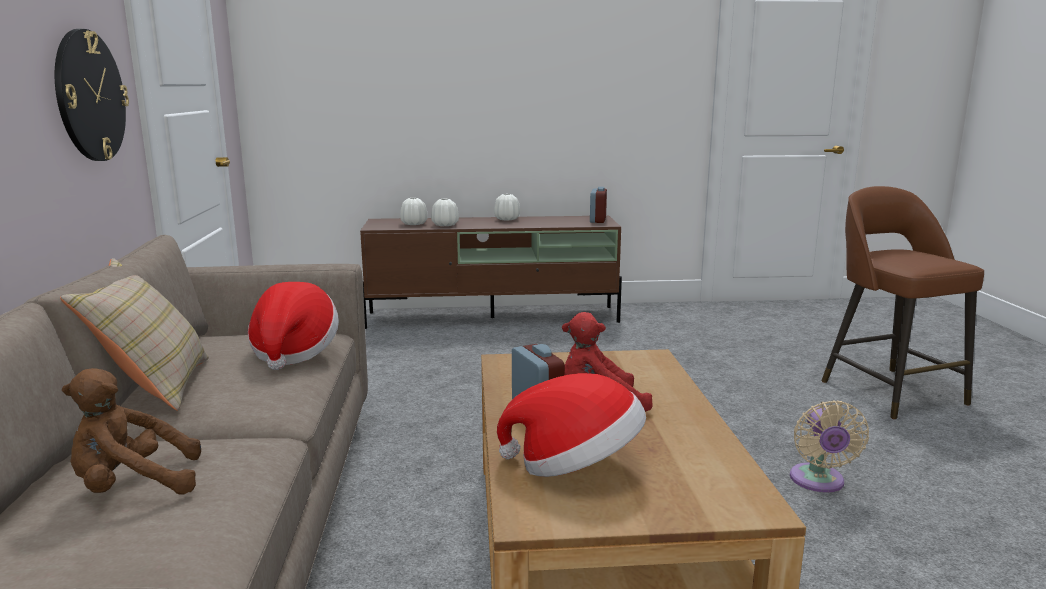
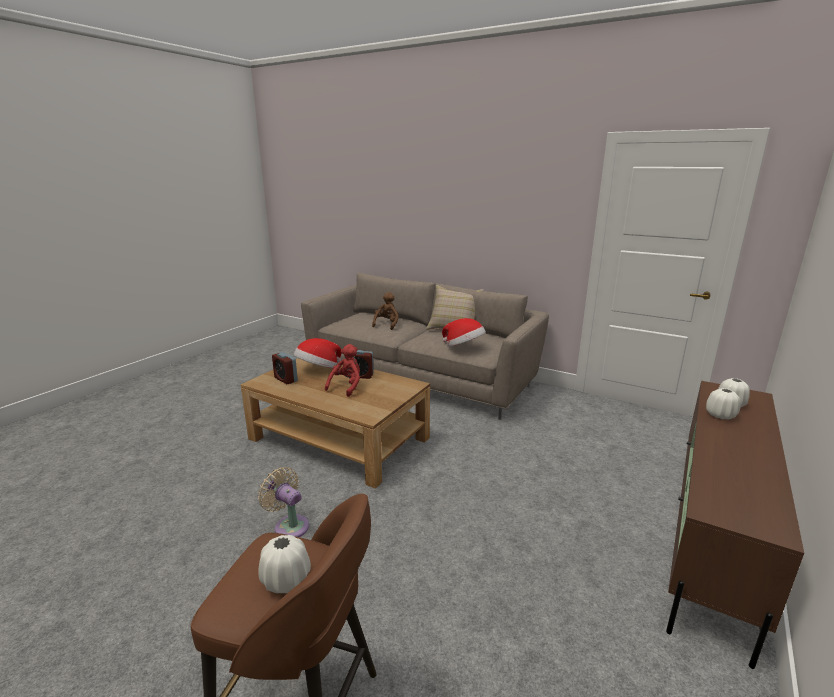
camera: 125 degrees right, 5 degrees up
wall clock [55,29,129,161] -> none
white vase [494,194,520,221] -> white vase moved to [258,535,311,593]
alarm clock [590,187,607,223] -> alarm clock moved to [272,352,298,384]

